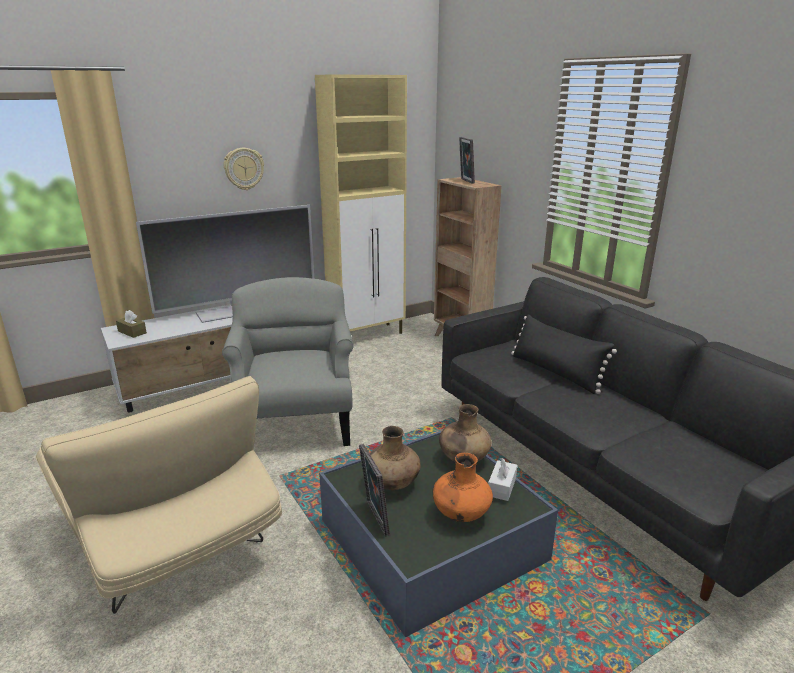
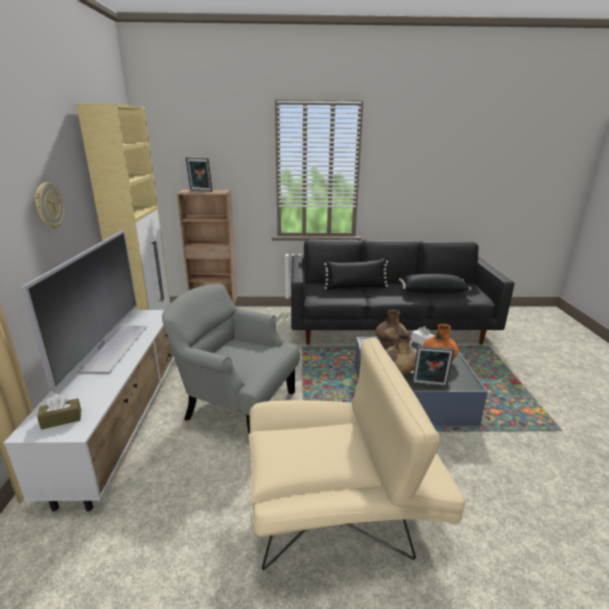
camera: 60 degrees left, 0 degrees up
none -> black pillow [399,274,471,293]

